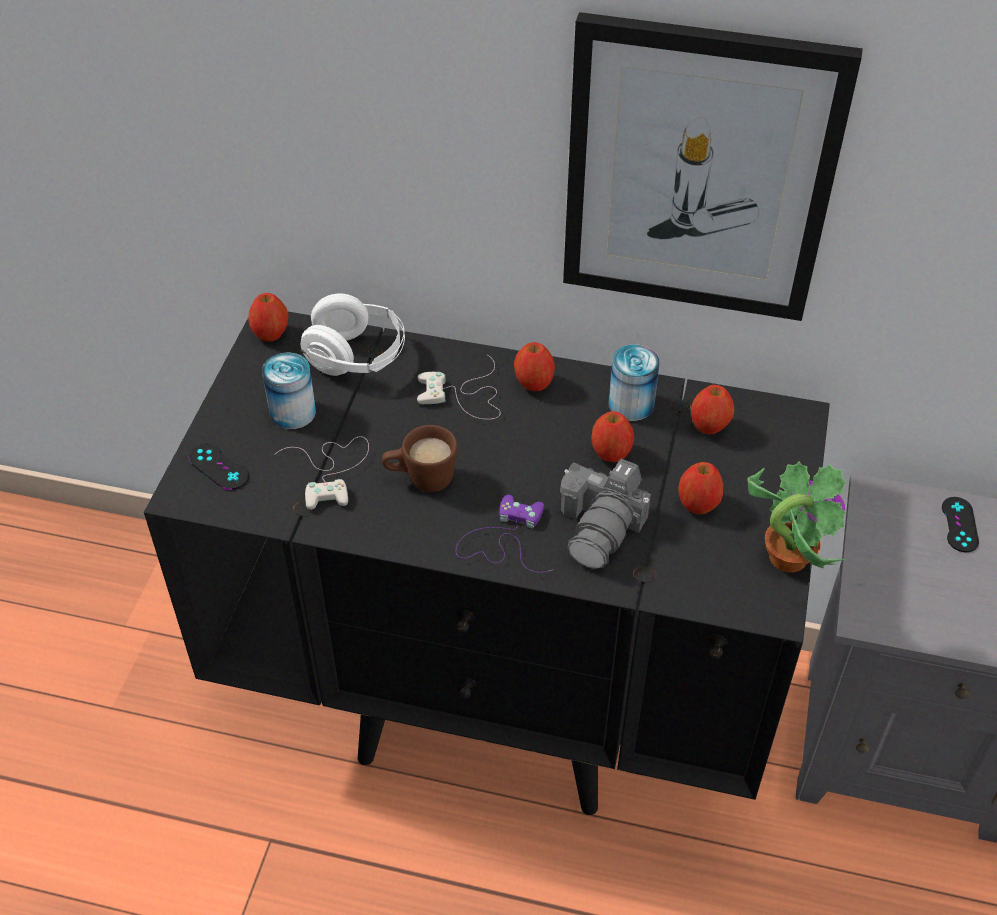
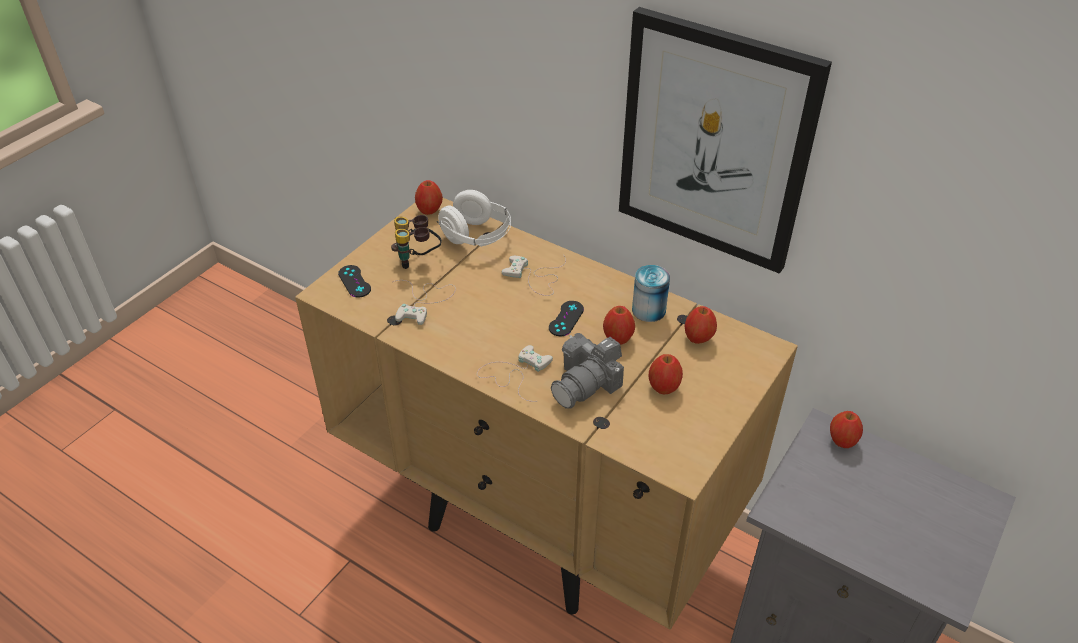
camera: 20 degrees right, 5 degrees down
black dresser [144,312,830,815] -> beige dresser [295,198,798,630]
can [262,352,316,429] -> binoculars [391,215,442,269]
brown mug [382,425,457,492] -> none
purple game controller [456,495,554,573] -> white game controller [477,345,553,402]
apple [514,342,555,391] -> apple moved to [830,411,863,448]
potted plant [747,461,847,573] -> none
black game controller [942,497,979,552] -> black game controller moved to [549,301,584,336]

